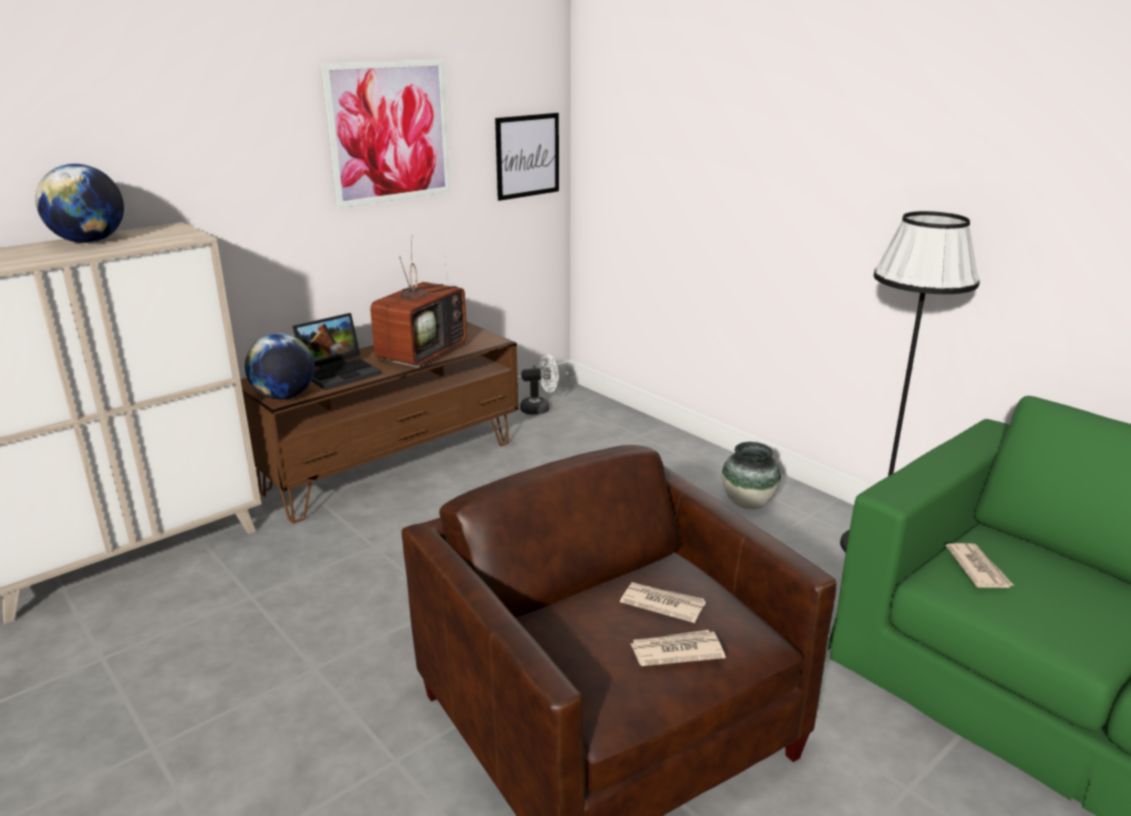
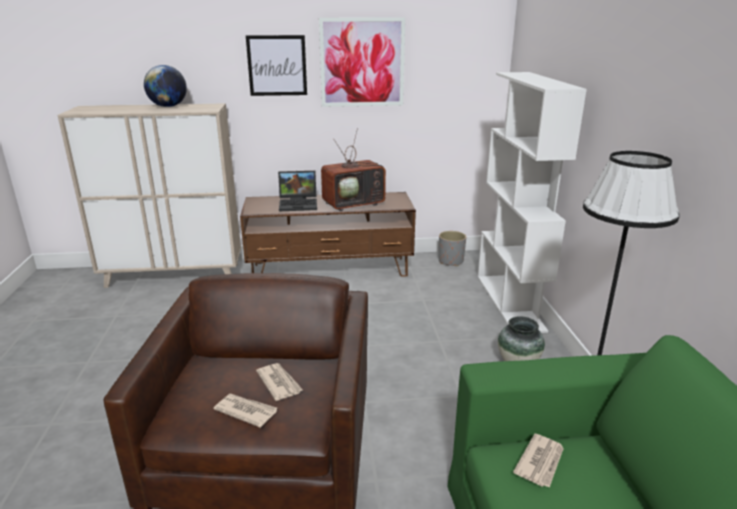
camera: 35 degrees right, 0 degrees up
globe [245,333,315,399] -> none
picture [495,113,559,201] -> picture moved to [246,35,307,96]
white fan [520,354,559,415] -> grey planter [439,231,466,266]
none -> white bookcase [477,72,587,333]

